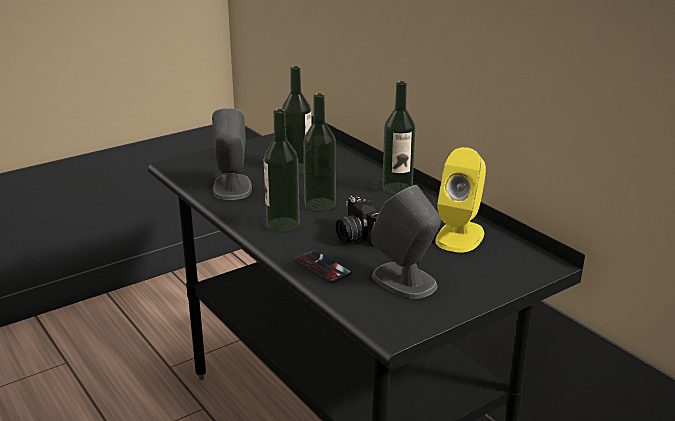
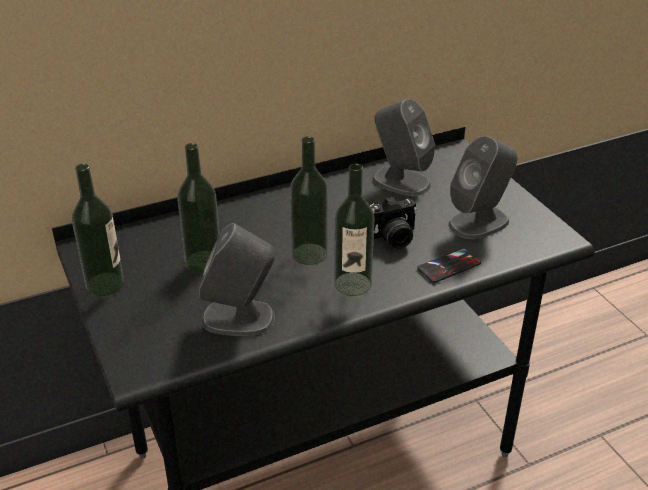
camera: 80 degrees left, 10 degrees up
bottle [383,81,415,195] -> bottle moved to [72,164,124,296]
yellow speaker [435,147,486,253] -> grey speaker [372,99,435,196]

